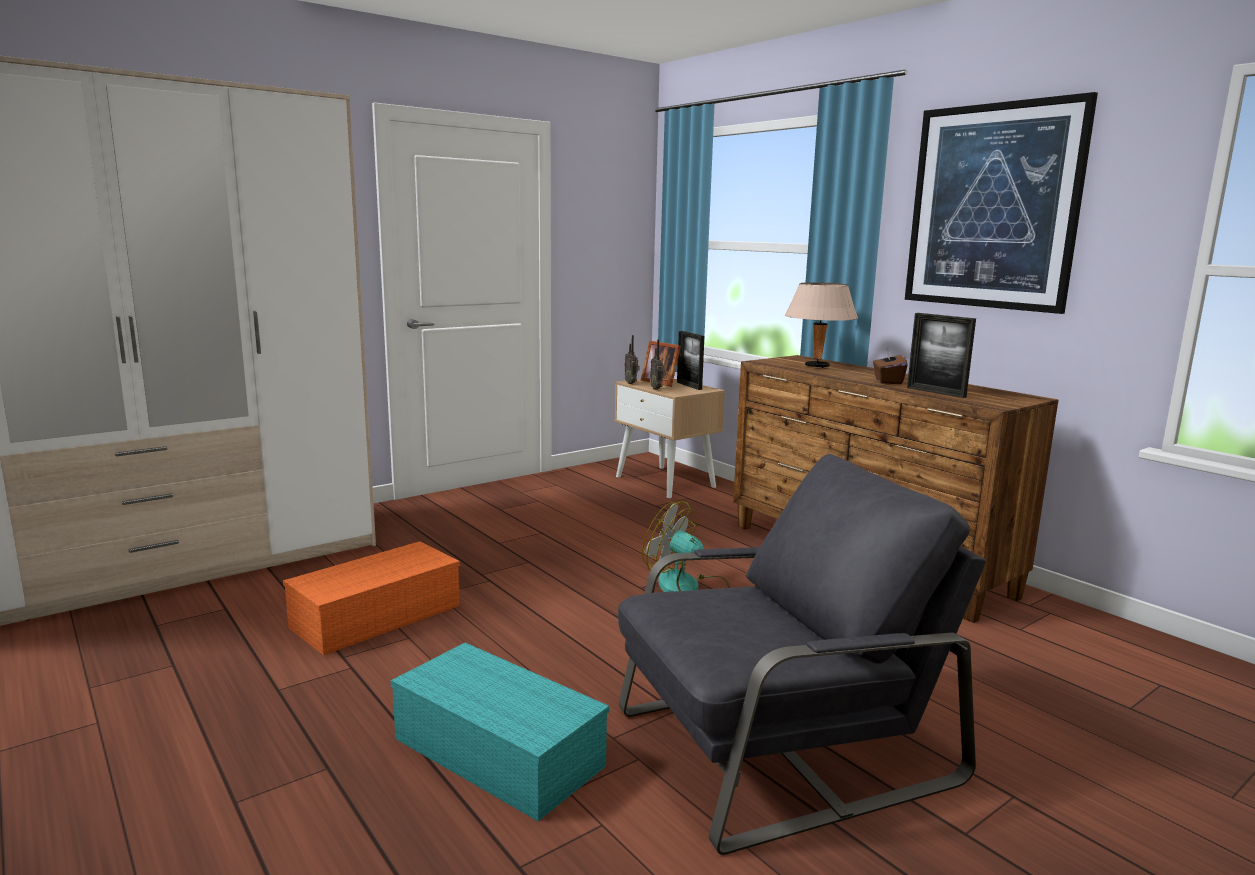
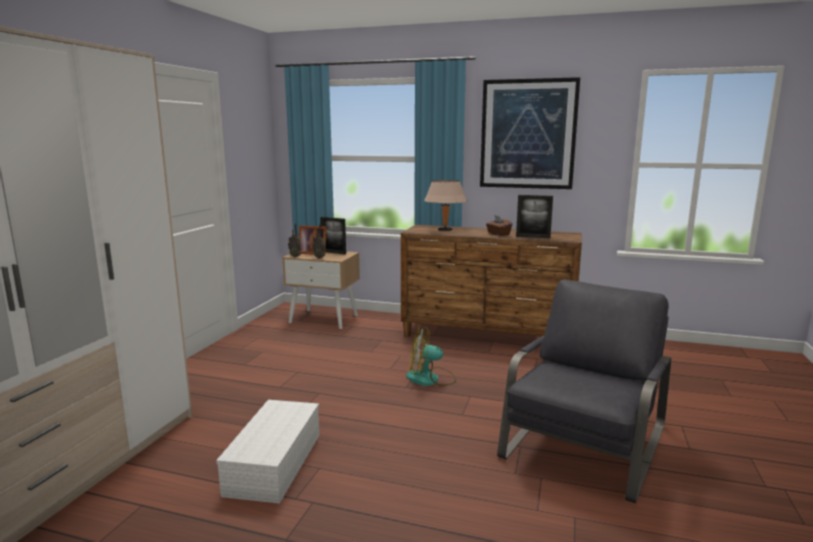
camera: 35 degrees left, 0 degrees up
orange storage box [283,541,460,655] -> white storage box [216,400,319,504]
turquoise storage box [391,643,609,821] -> none

